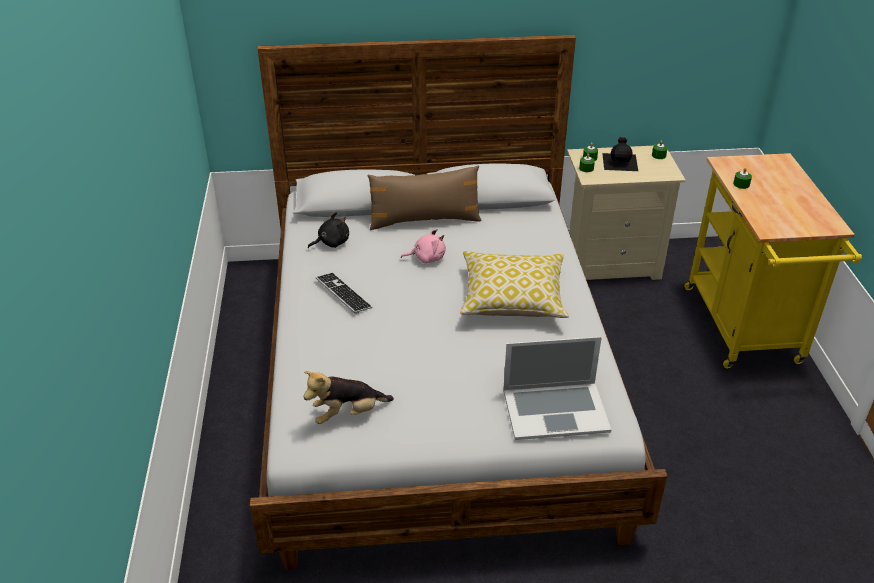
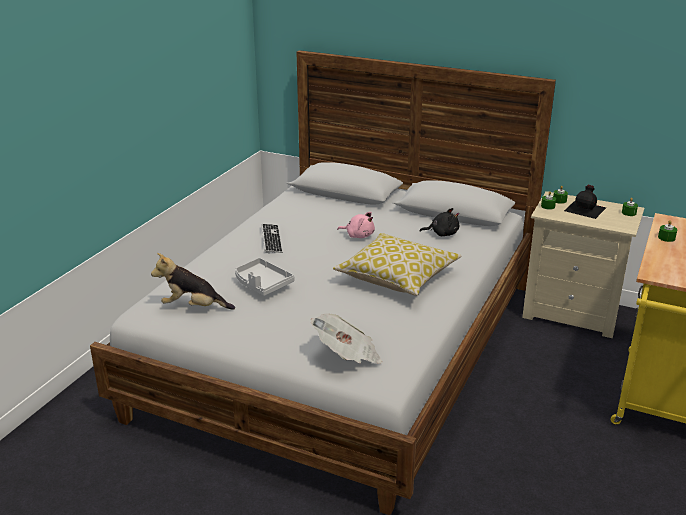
camera: 30 degrees right, 10 degrees down
black plush toy [308,212,349,248] -> black plush toy moved to [419,208,459,236]
brown pillow [367,165,482,230] -> none
laptop [503,337,612,440] -> newspaper [310,314,382,363]
none -> grey tray [235,258,295,296]

